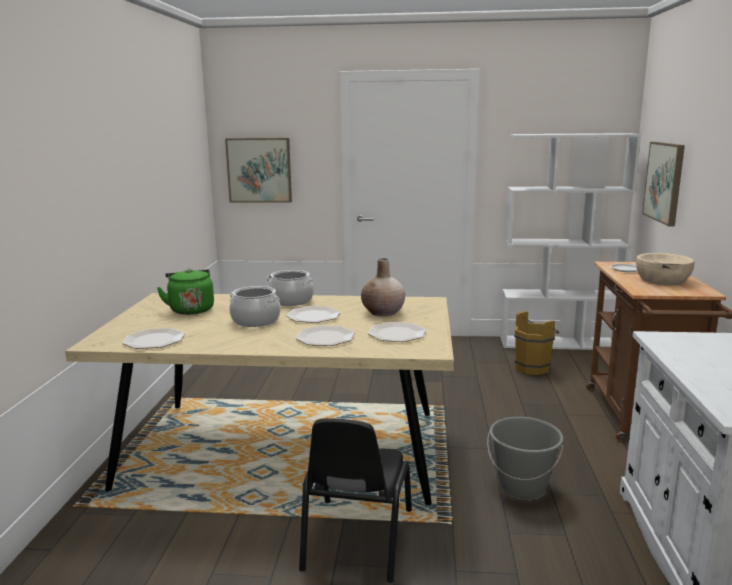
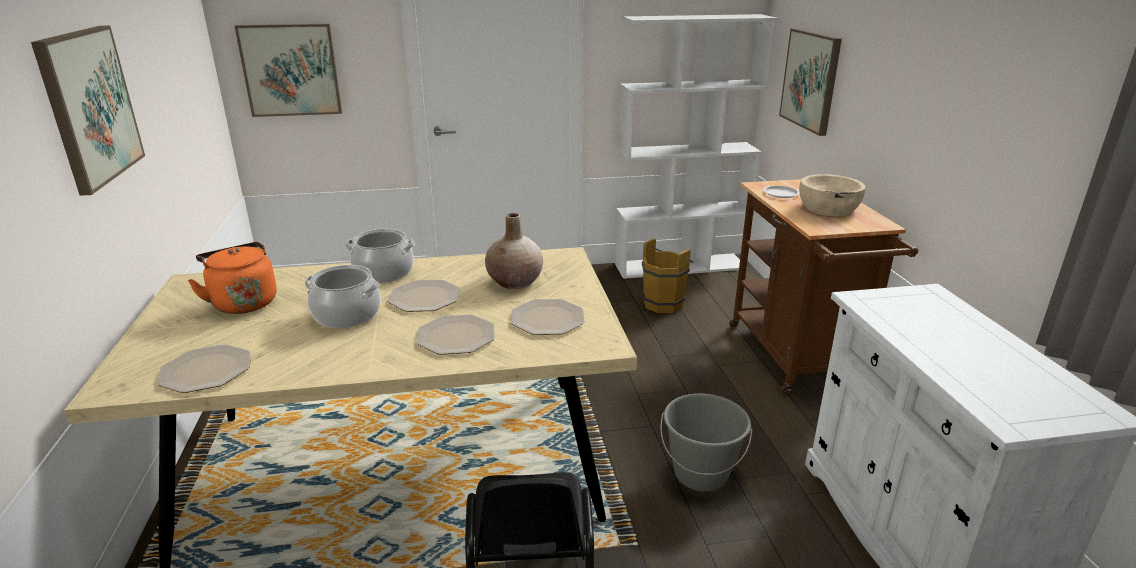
camera: 15 degrees left, 10 degrees up
green kettle [157,269,214,315] -> orange kettle [187,242,277,314]
none -> picture [31,26,145,196]

